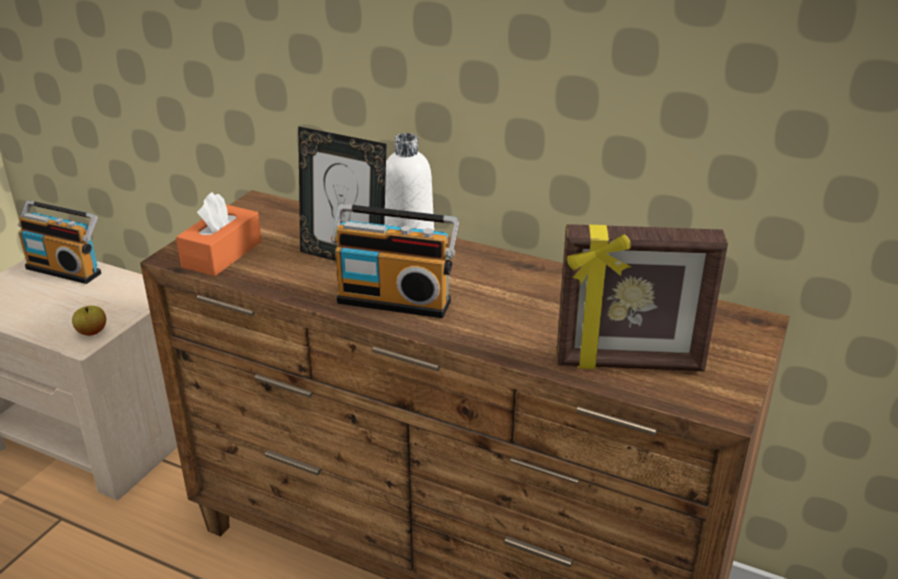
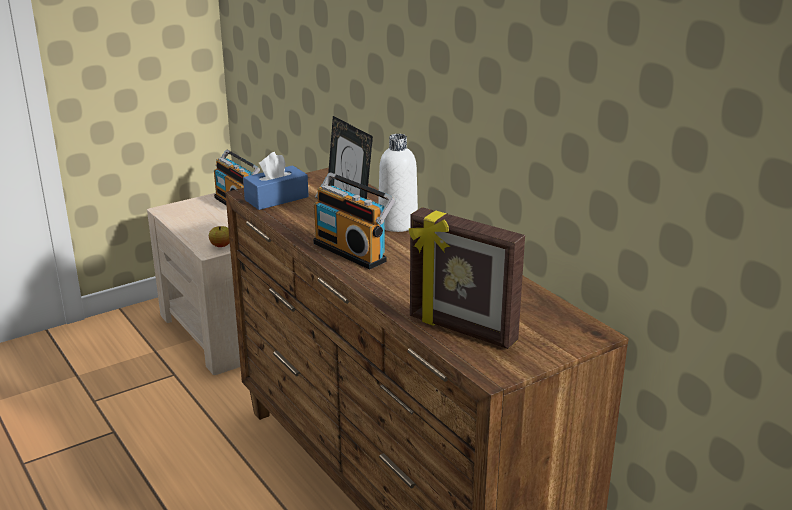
camera: 30 degrees right, 5 degrees down
orange tissue box [176,192,262,276] -> blue tissue box [243,152,309,210]

